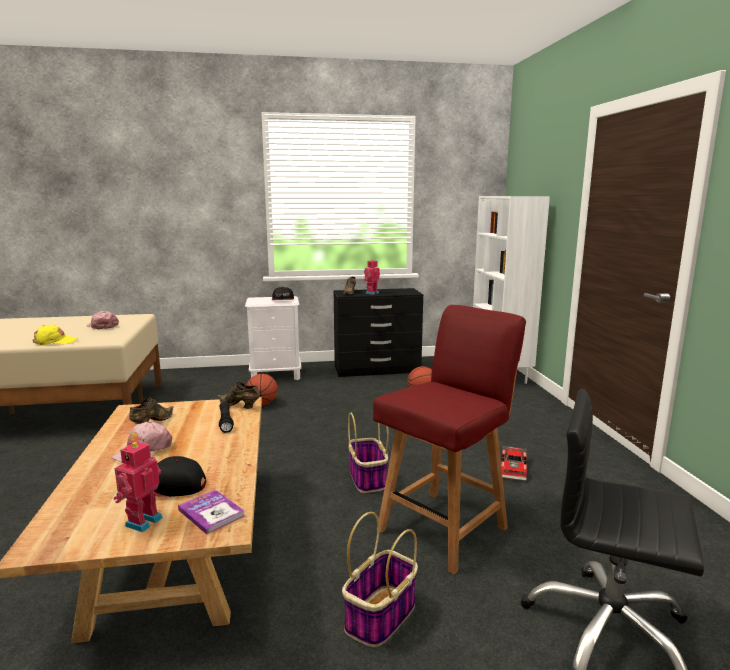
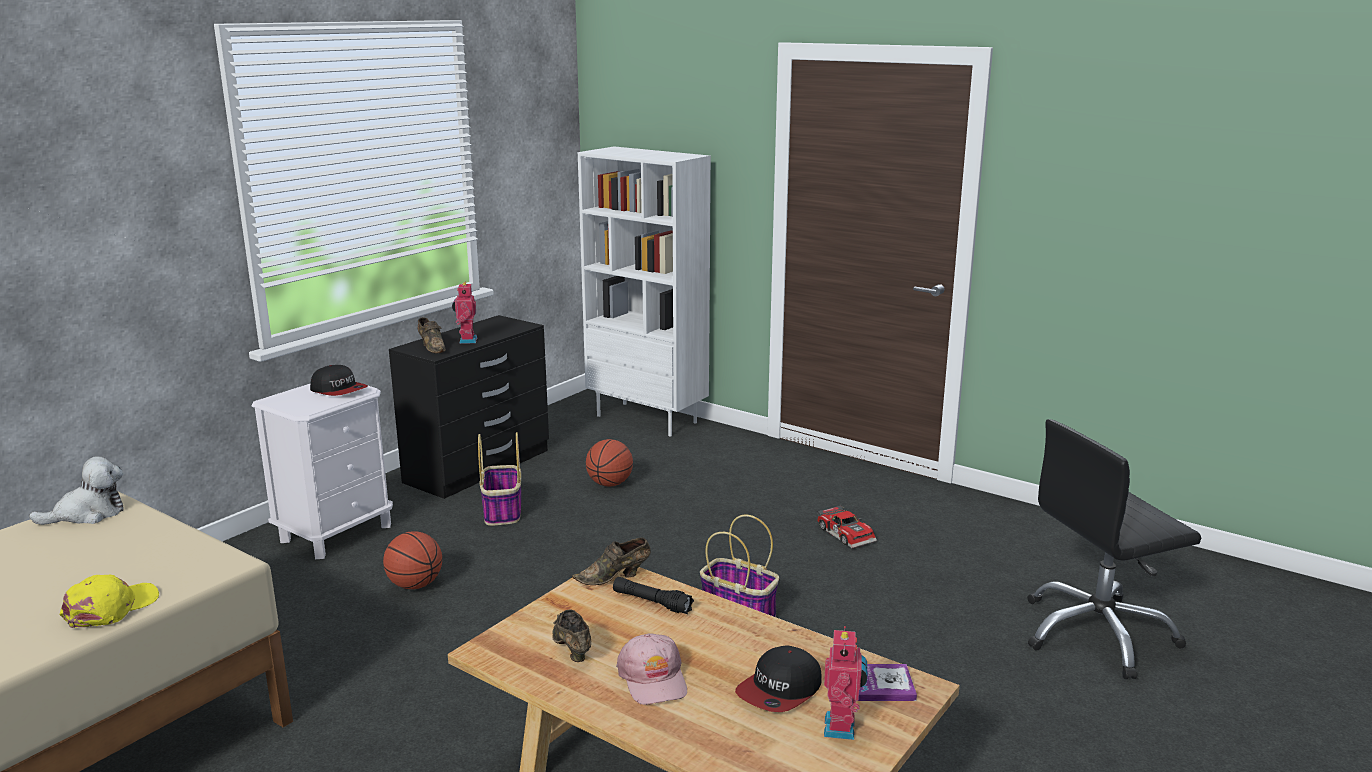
camera: 45 degrees left, 5 degrees up
pink cap [86,311,119,330] -> none
toy robot [114,439,162,532] -> toy robot turned 150 degrees counterclockwise [824,626,867,740]
basket [342,512,418,647] -> basket moved to [478,432,521,526]
red chair [373,305,526,574] -> none
none -> plush toy [29,456,124,525]

